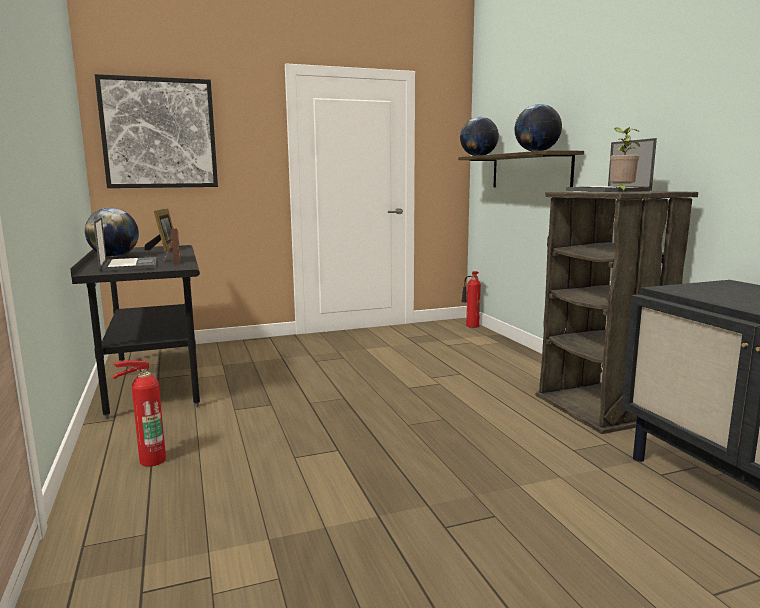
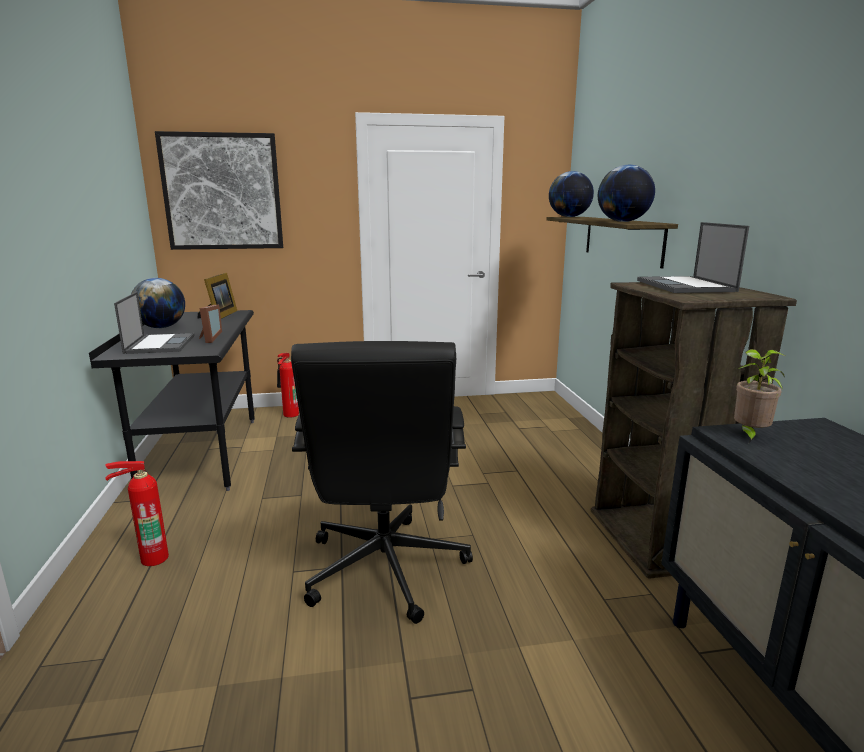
camera: 10 degrees right, 5 degrees up
fire extinguisher [462,271,481,328] -> fire extinguisher moved to [277,353,299,418]
potted plant [610,127,640,192] -> potted plant moved to [734,349,786,443]
none -> black office chair [291,341,473,624]

